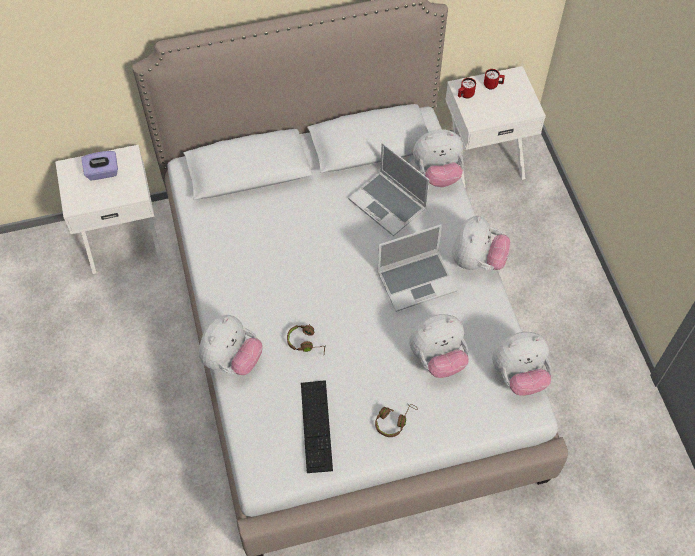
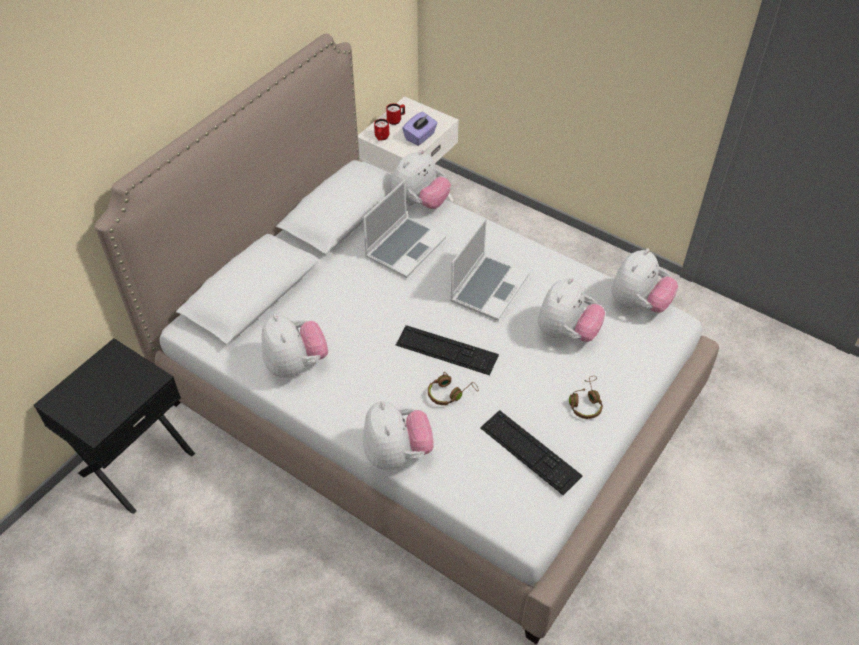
camera: 40 degrees left, 10 degrees down
white nightstand [55,145,162,274] -> black nightstand [34,338,195,514]
purple tissue box [81,151,118,180] -> purple tissue box moved to [402,112,438,146]
laptop [348,143,430,236] -> laptop turned 60 degrees counterclockwise [363,179,446,278]
plush toy [452,216,511,270] -> plush toy moved to [261,314,328,378]
none -> keyboard [396,325,499,375]

